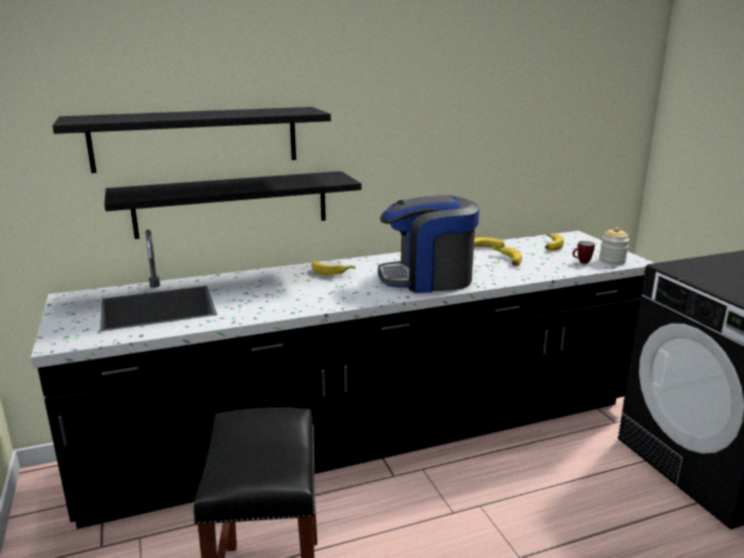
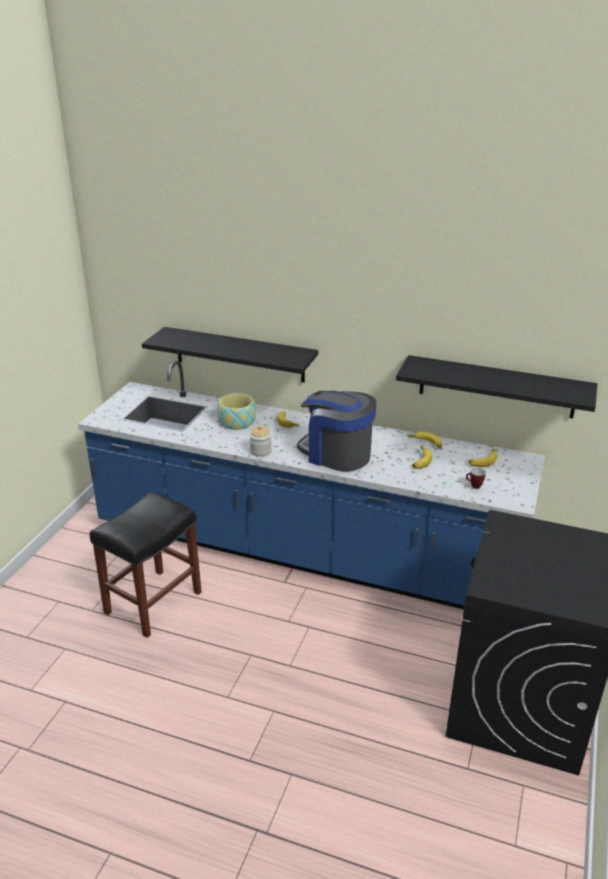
camera: 40 degrees right, 10 degrees up
black counter [31,229,654,529] -> blue counter [78,361,545,609]
black shelf [52,107,331,173] -> black shelf moved to [396,355,597,419]
jar [599,227,629,265] -> jar moved to [249,425,272,457]
none -> bowl [217,393,256,430]

